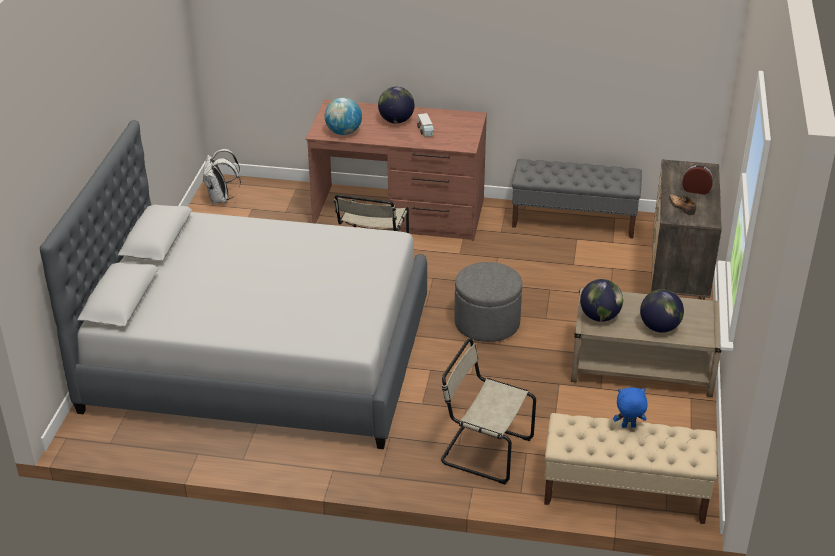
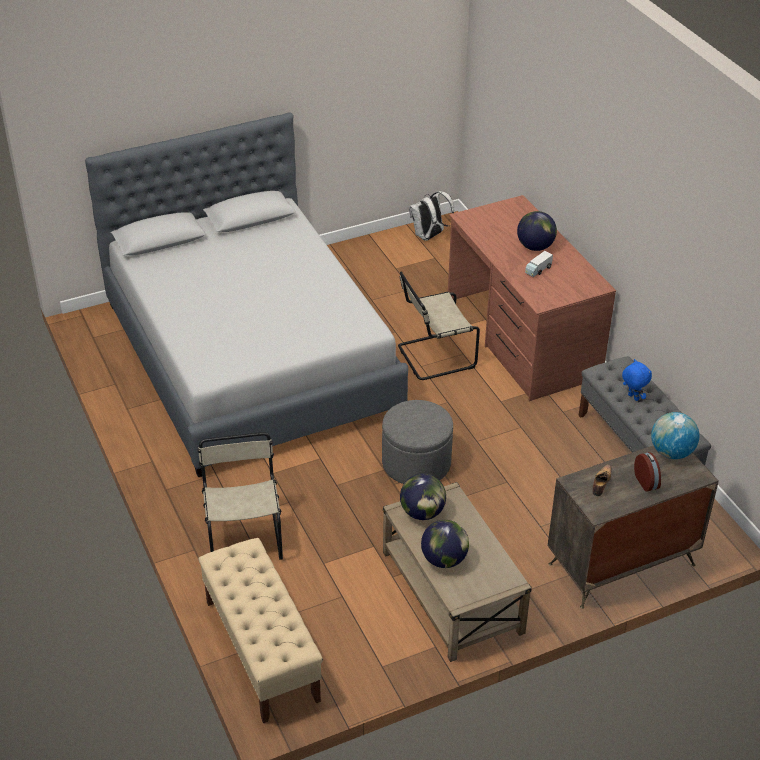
camera: 55 degrees right, 5 degrees up
globe [325,98,362,135] -> globe moved to [651,412,699,459]
blue plush toy [613,387,647,428] -> blue plush toy moved to [622,359,652,401]

